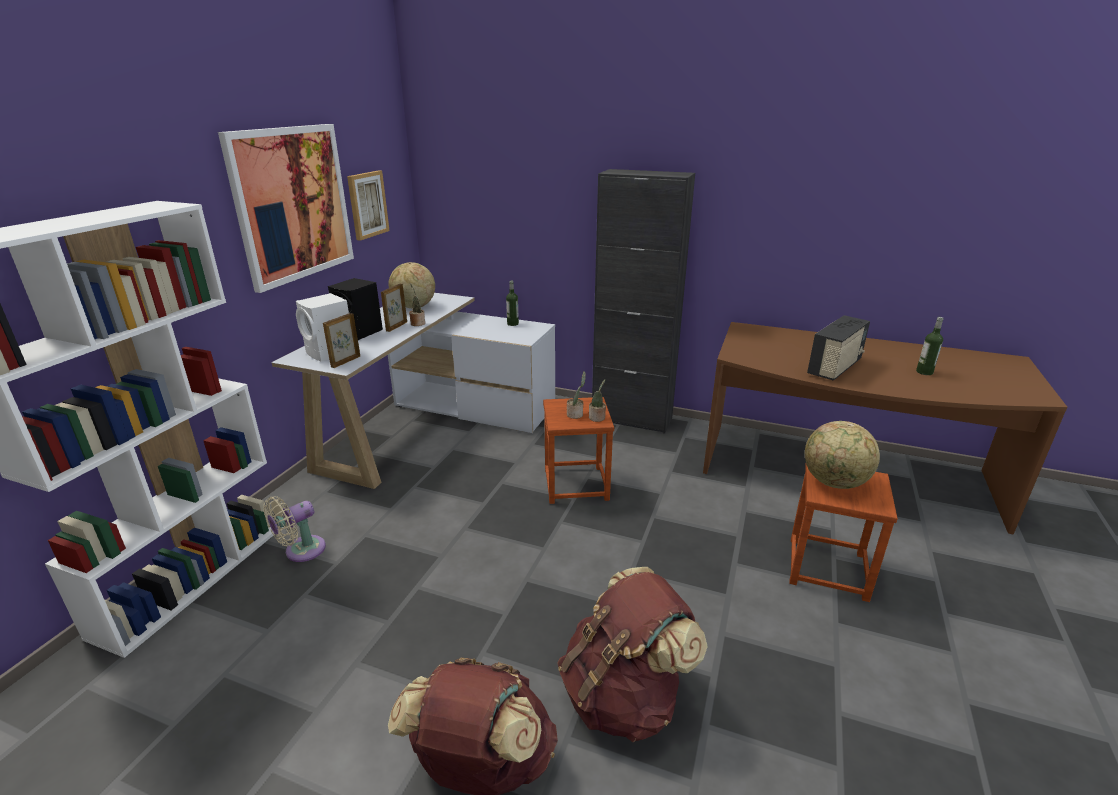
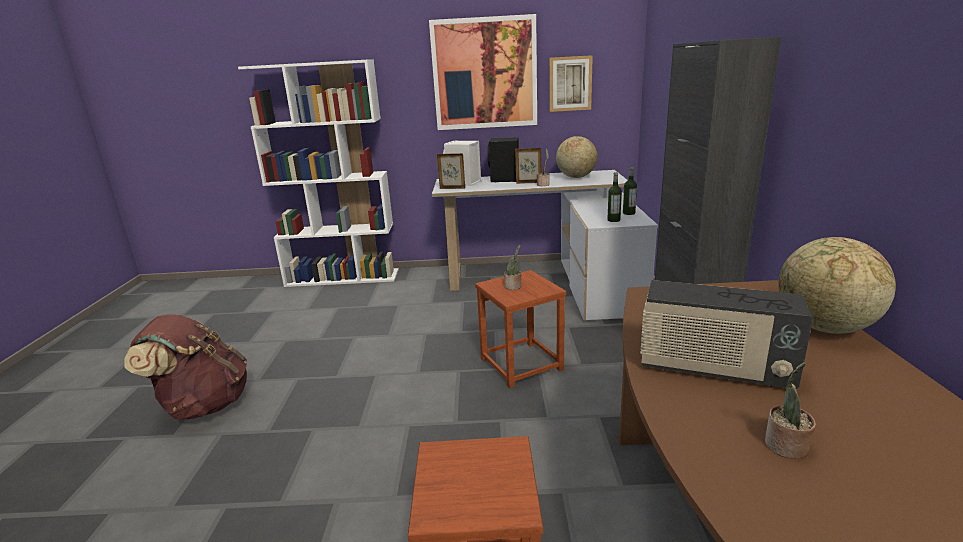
camera: 70 degrees right, 5 degrees down
beige fan [263,496,326,562] -> none
brown backpack [558,567,708,742] -> none
potted plant [589,379,606,422] -> potted plant moved to [765,362,816,459]
globe [805,421,880,489] -> globe moved to [778,237,896,334]
bottle [916,317,943,375] -> bottle moved to [607,172,622,222]

